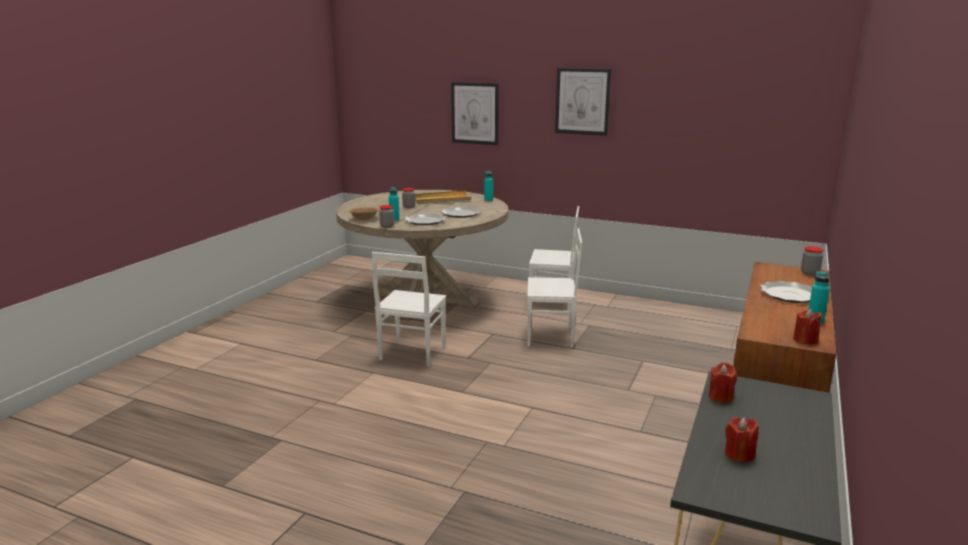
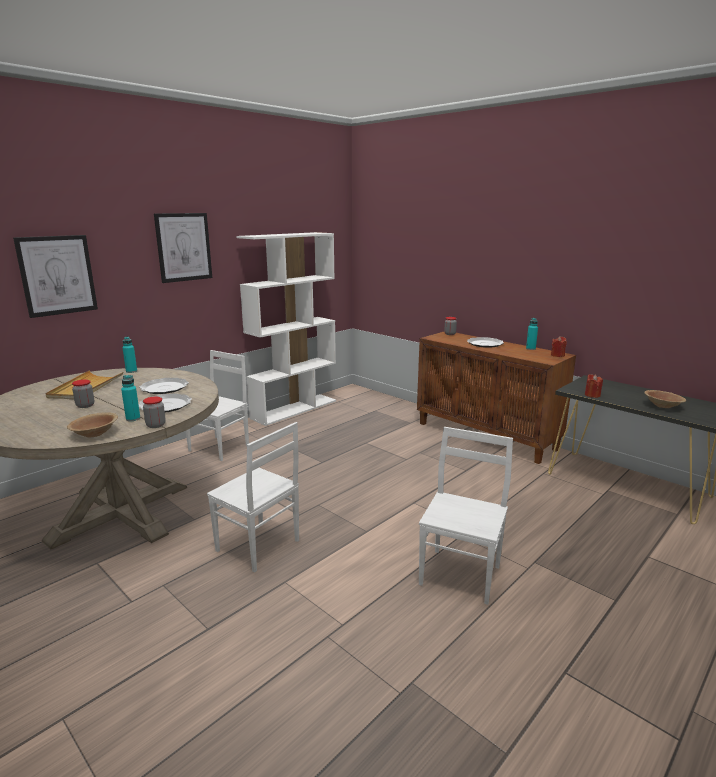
camera: 70 degrees left, 0 degrees up
white chair [527,228,582,347] -> white chair moved to [419,427,513,605]
red candle [725,417,759,462] -> brown bowl [644,390,686,408]
none -> white bookcase [236,232,336,426]

